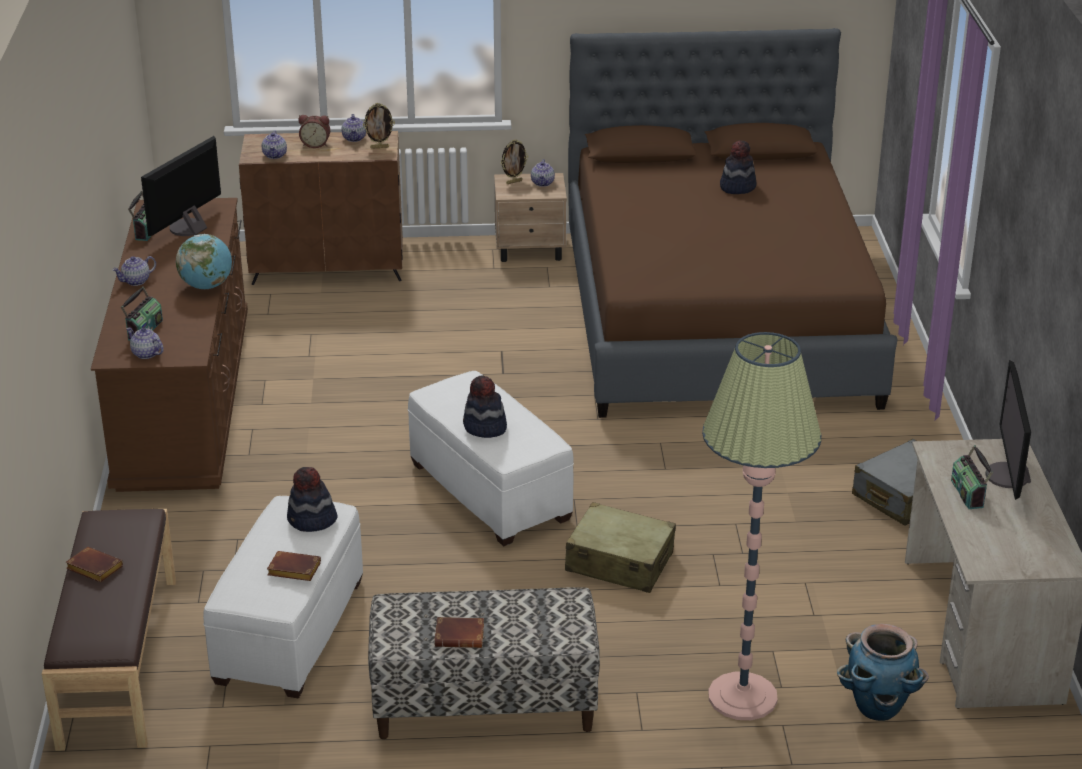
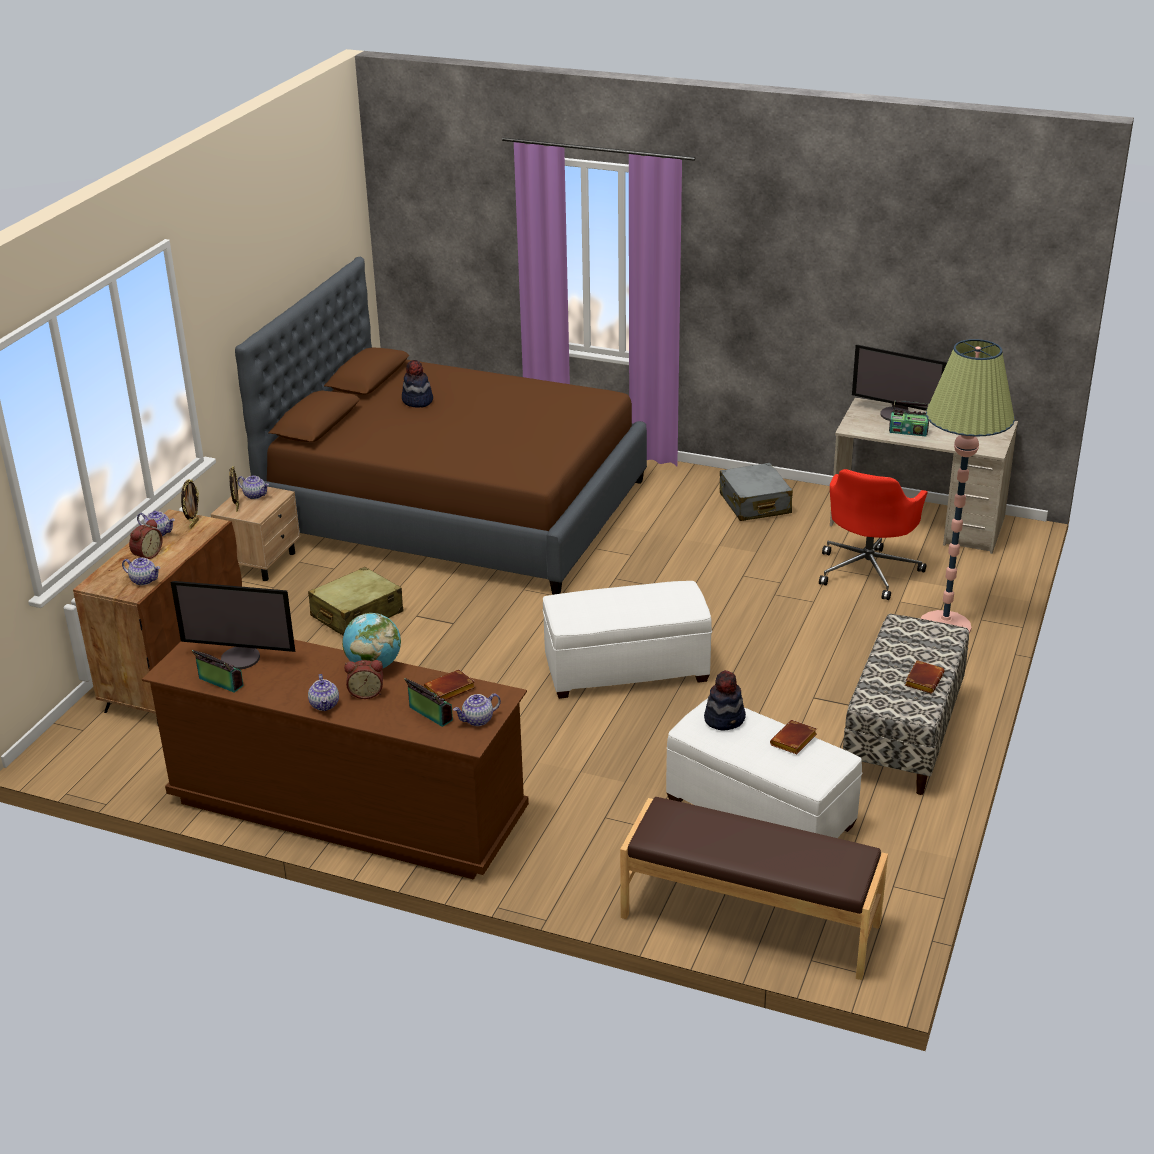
camera: 65 degrees left, 0 degrees up
brown book [65,547,123,582] -> brown book moved to [424,670,475,700]
monitor [141,136,221,236] -> monitor turned 45 degrees counterclockwise [171,581,295,670]
hat [463,375,507,438] -> none
beige suitcase [565,502,676,593] -> beige suitcase moved to [308,567,404,636]
planter [837,624,929,721] -> none
none -> alarm clock [344,660,383,699]
none -> red office chair [819,469,928,600]

